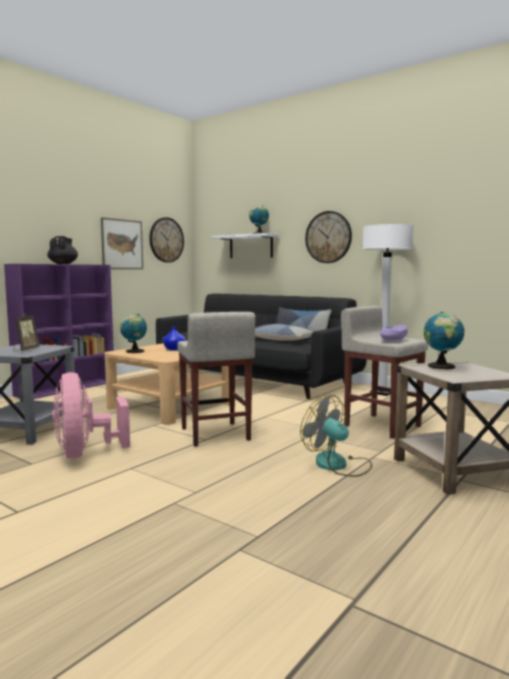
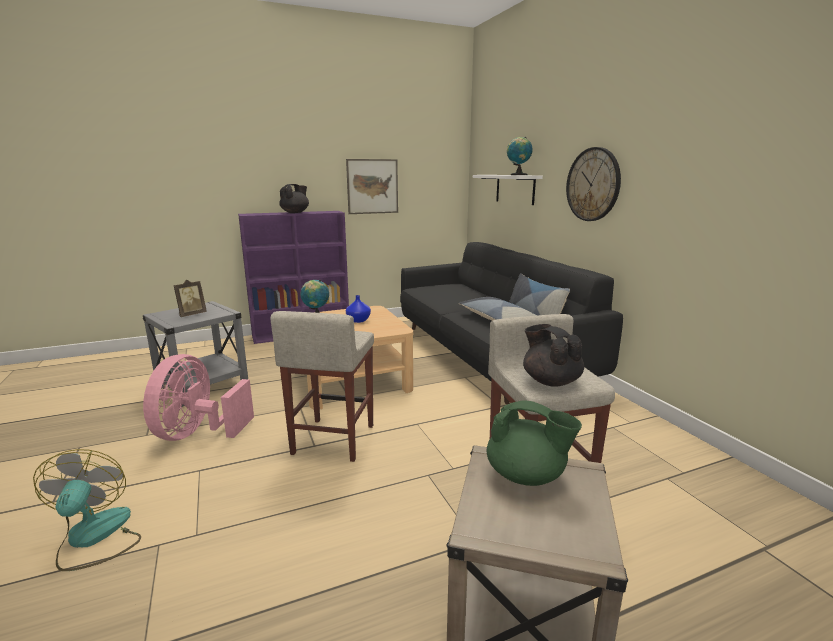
camera: 30 degrees right, 10 degrees up
wall clock [149,217,184,263] -> none
fan [300,395,372,477] -> fan moved to [33,449,141,571]
white floor lamp [363,224,414,396] -> none
purple bowl [380,325,408,342] -> black teapot [523,324,584,387]
globe [424,312,464,369] -> green teapot [487,400,582,486]

